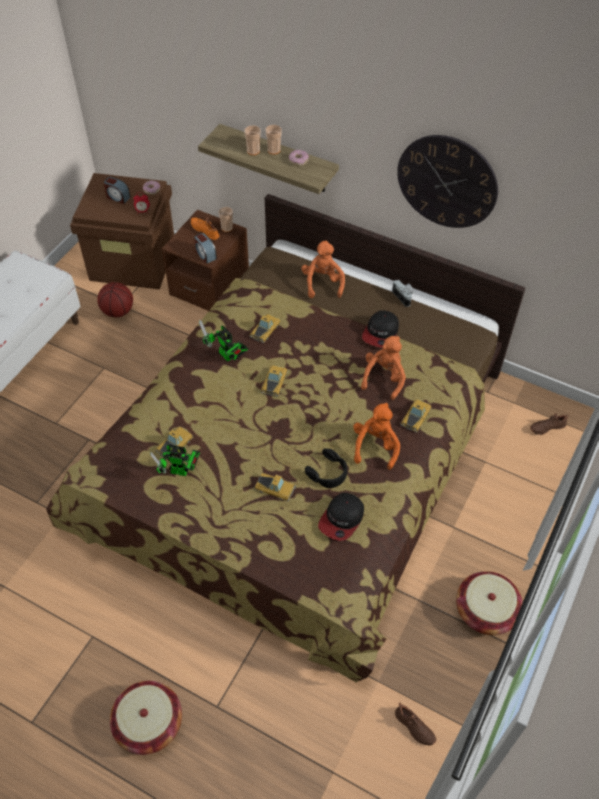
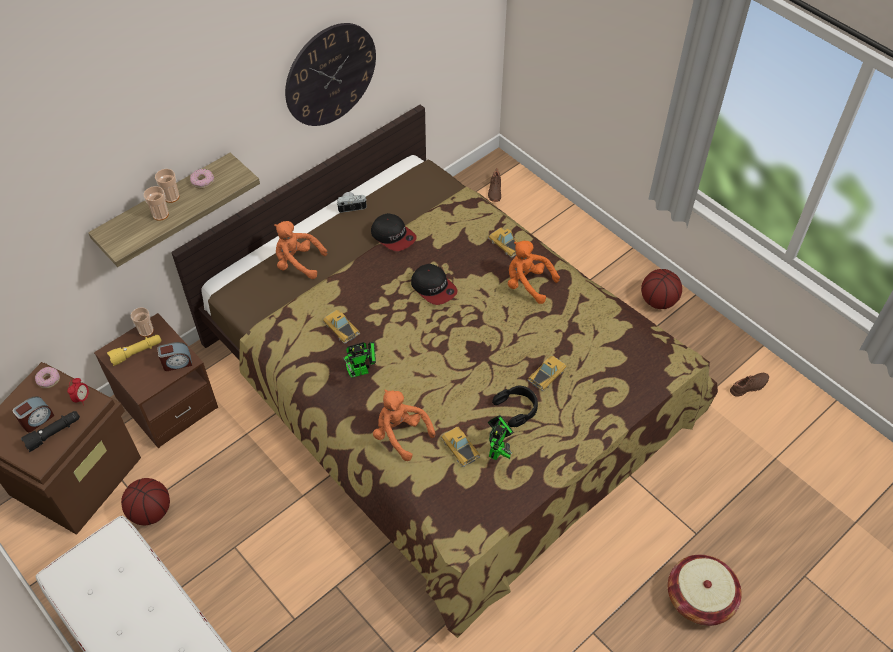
camera: 70 degrees left, 0 degrees up
orange shoe [190,217,219,240] -> yellow flashlight [107,335,162,366]
toy car [261,365,288,397] -> none
black headphones [305,448,348,488] -> black headphones moved to [492,385,538,427]
cap [318,493,364,541] -> cap moved to [411,264,458,305]
orange plush toy [361,336,406,400] -> orange plush toy moved to [373,389,435,461]
basket [456,571,523,635] -> basketball [641,269,682,309]
none -> black flashlight [21,411,80,452]

